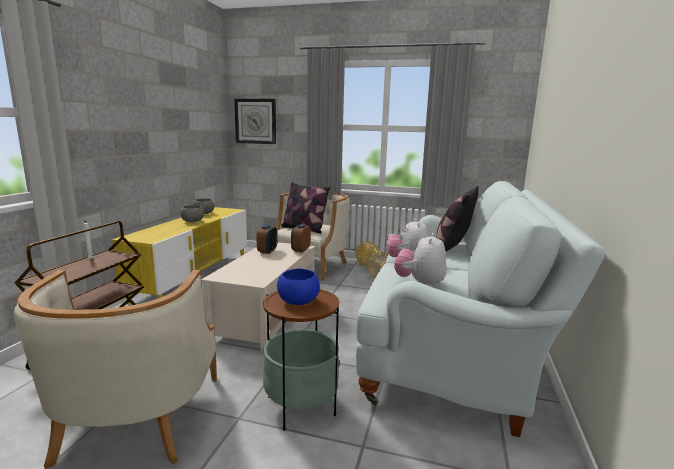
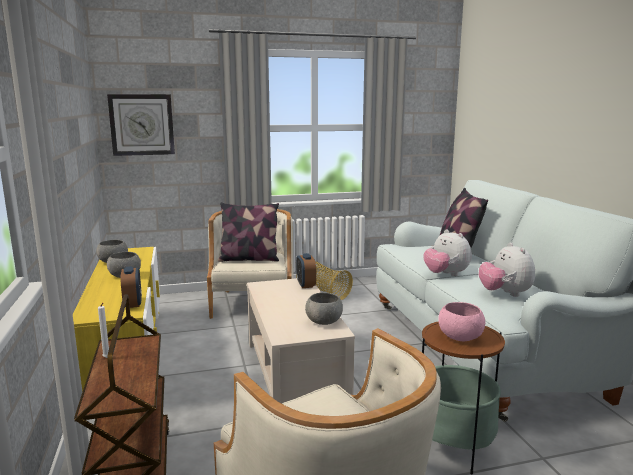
camera: 30 degrees left, 0 degrees up
alarm clock [257,225,277,254] -> alarm clock moved to [120,266,142,308]
blue bowl [277,269,320,305] -> pink bowl [438,302,485,341]
none -> grey bowl [305,293,343,325]

